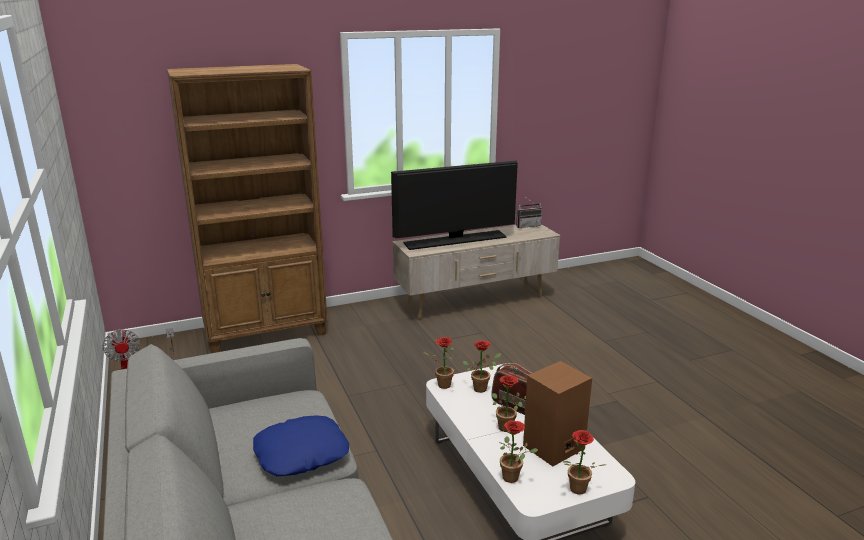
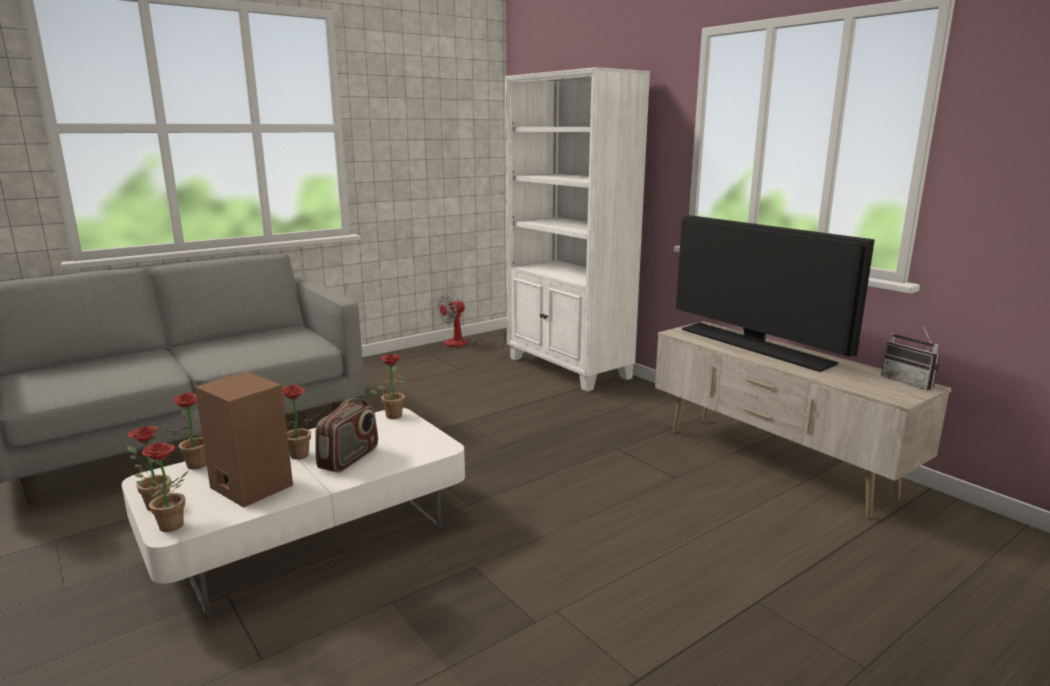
camera: 75 degrees right, 5 degrees down
brown bookcase [167,64,327,353] -> white bookcase [505,67,650,392]
blue pillow [253,415,349,476] -> none
potted plant [463,340,501,393] -> potted plant moved to [139,442,188,532]

